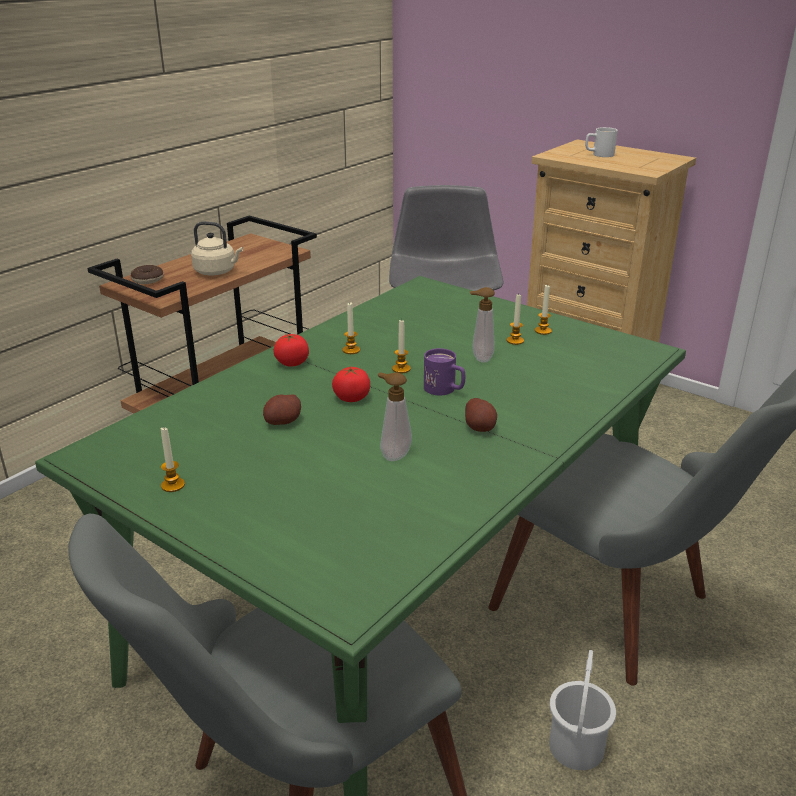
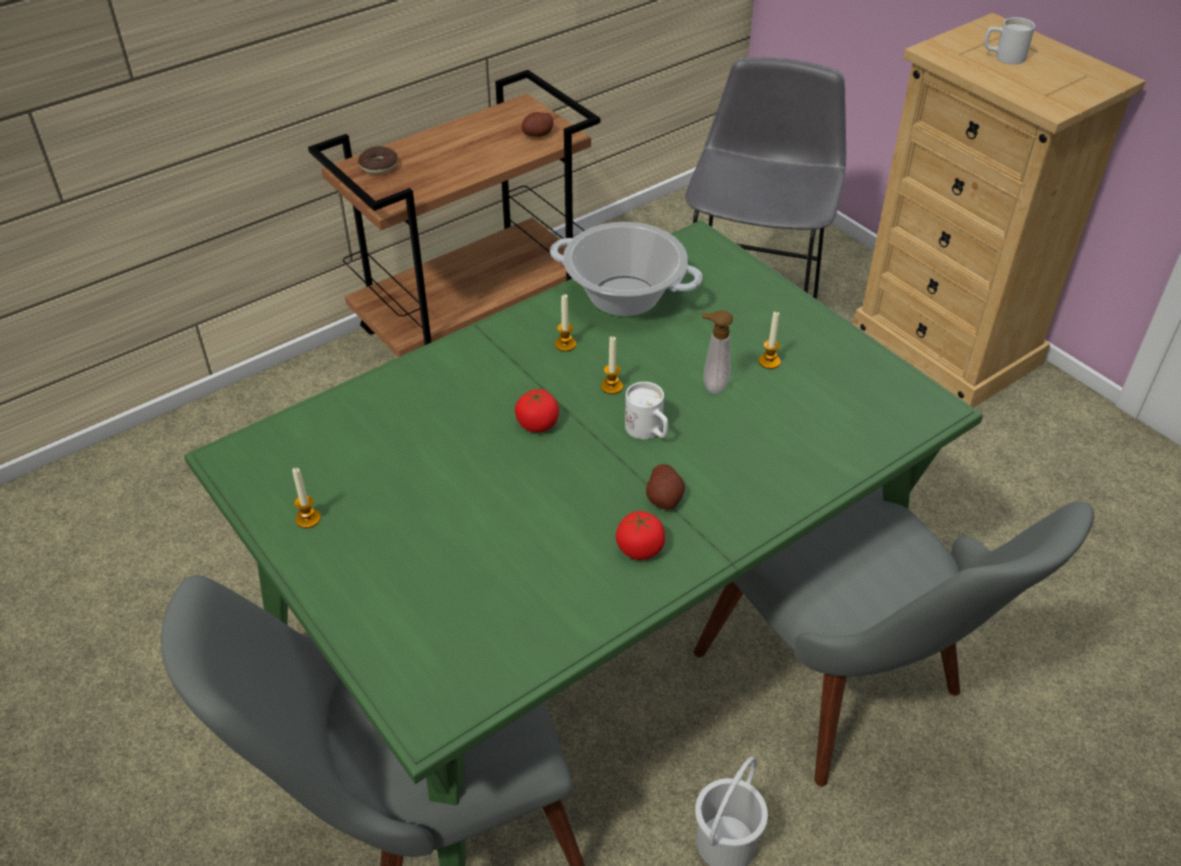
camera: 15 degrees right, 15 degrees up
beige kettle [191,221,243,275] -> none
potato [263,394,301,425] -> potato moved to [522,112,553,137]
tomato [273,334,309,367] -> tomato moved to [616,511,665,560]
soap dispenser [378,372,412,461] -> none
purple mug [424,348,465,396] -> white mug [625,382,668,439]
candle [535,284,552,335] -> none
none -> cooking pot [550,222,702,316]

